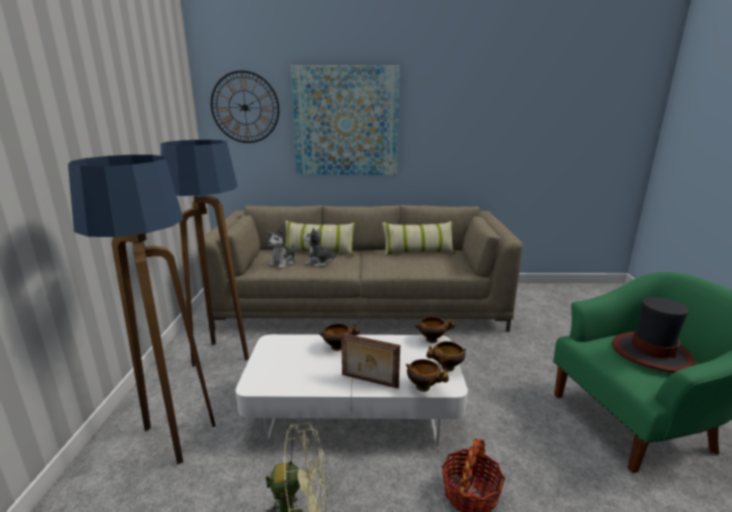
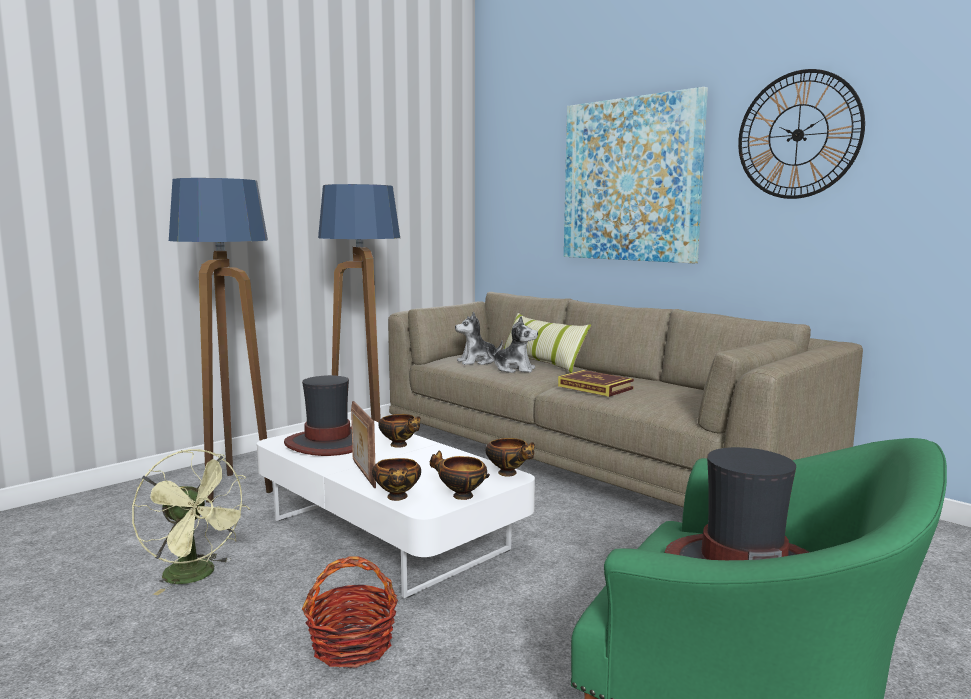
camera: 45 degrees right, 10 degrees down
wall clock [211,70,279,143] -> wall clock moved to [738,69,865,199]
plush toy [303,228,337,267] -> plush toy turned 135 degrees clockwise [487,316,538,373]
pillow [382,221,455,257] -> none
none -> hat [284,375,352,456]
none -> book [558,370,634,397]

